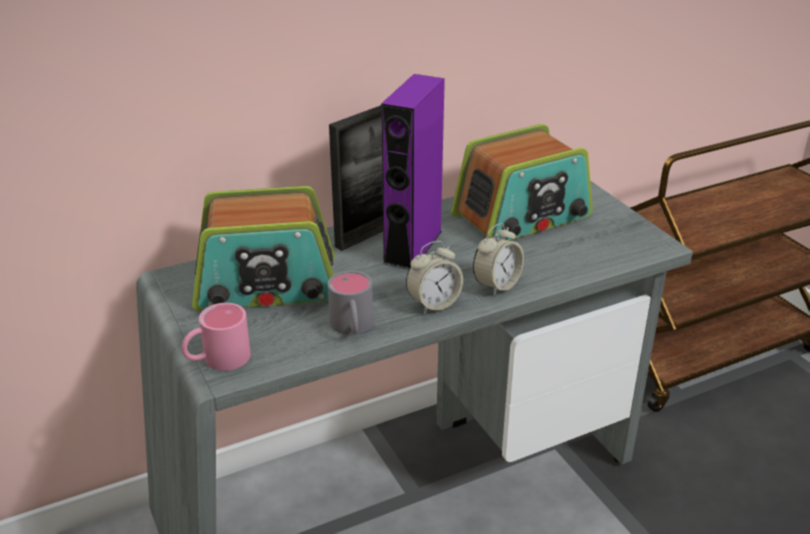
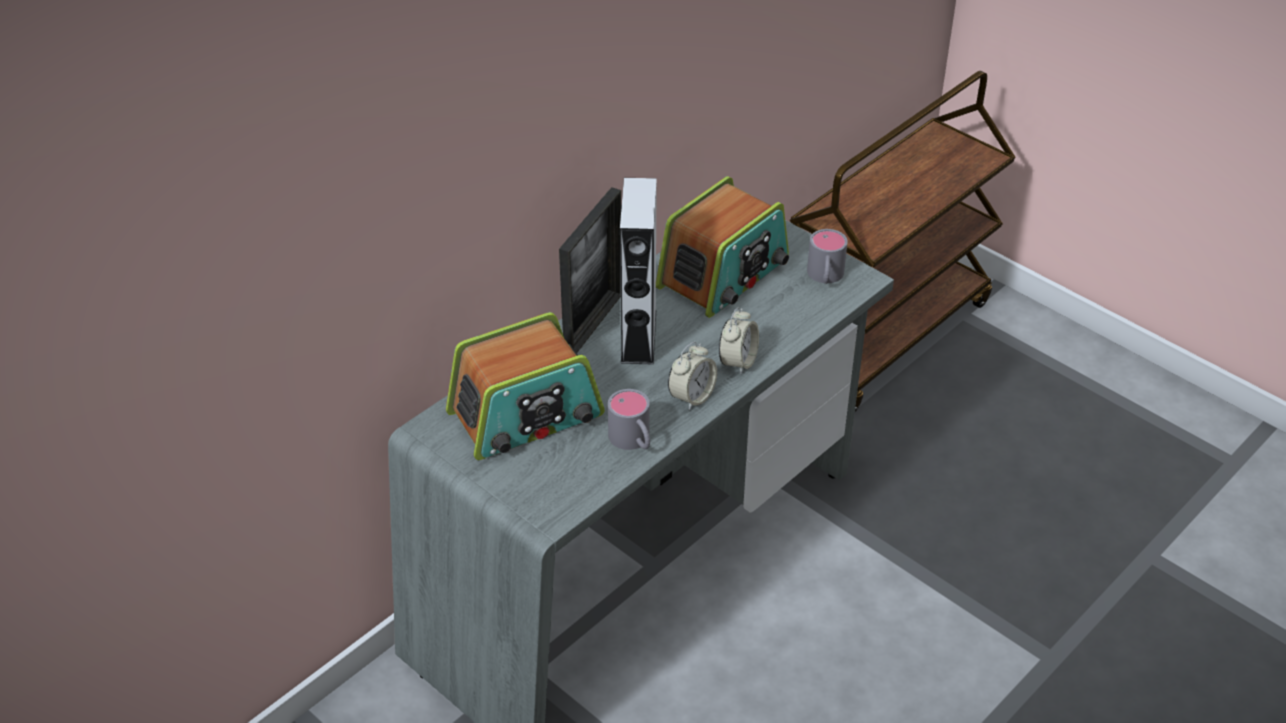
camera: 20 degrees left, 10 degrees up
pink mug [182,303,251,371] -> none
purple speaker [381,74,445,270] -> grey speaker [620,178,657,365]
none -> grey mug [807,229,848,284]

